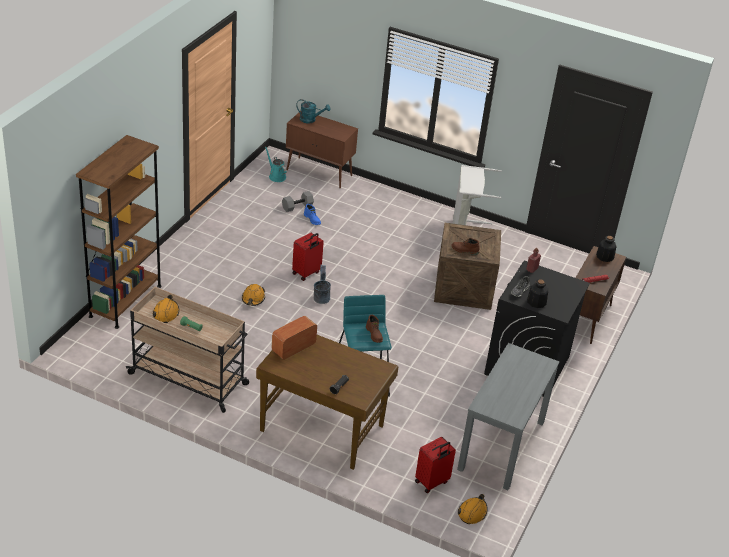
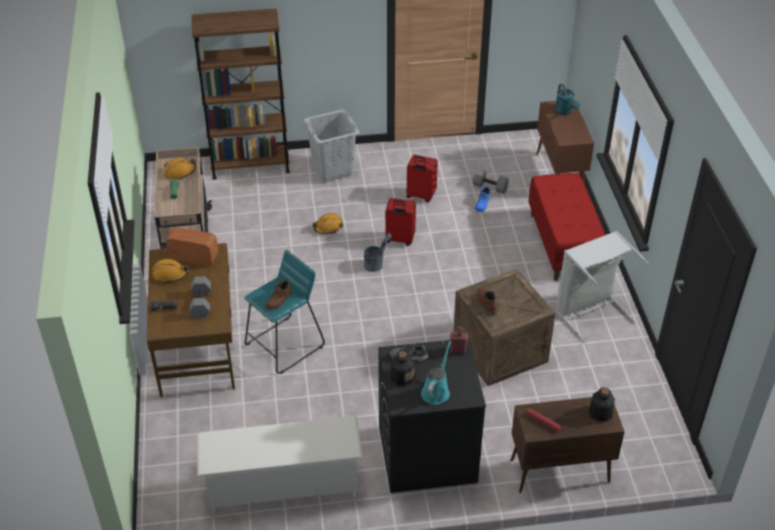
camera: 60 degrees right, 5 degrees up
turquoise watering can [265,146,287,182] -> turquoise watering can moved to [421,341,451,405]
red suitcase [415,437,456,493] -> red suitcase moved to [406,154,438,202]
grey console table [457,343,559,490] -> white shoe rack [197,416,363,517]
orange hard hat [458,494,488,524] -> orange hard hat moved to [152,259,189,283]
none -> grey dumbbell [189,276,211,319]
none -> grey laundry basket [303,109,359,182]
none -> red bench [528,173,606,281]

